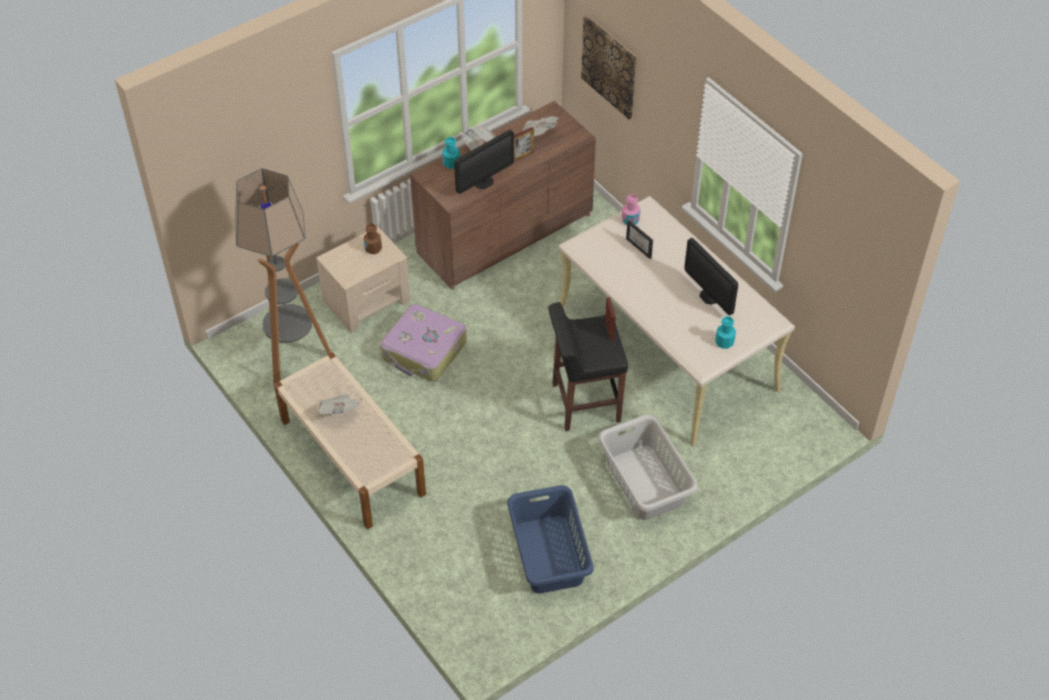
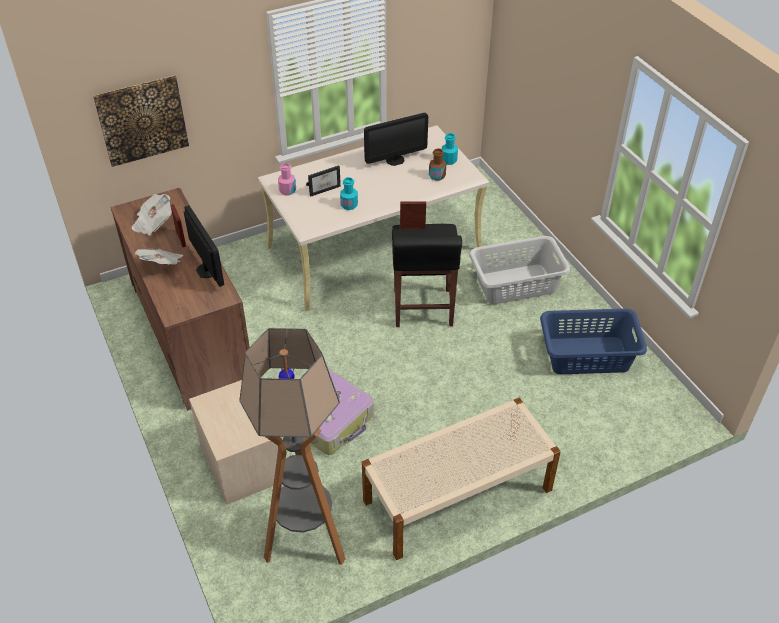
camera: 80 degrees left, 5 degrees down
newspaper [317,393,360,415] -> none
brown bottle [363,223,382,254] -> brown bottle moved to [429,148,446,181]
turquoise bottle [442,137,460,169] -> turquoise bottle moved to [340,177,358,210]

